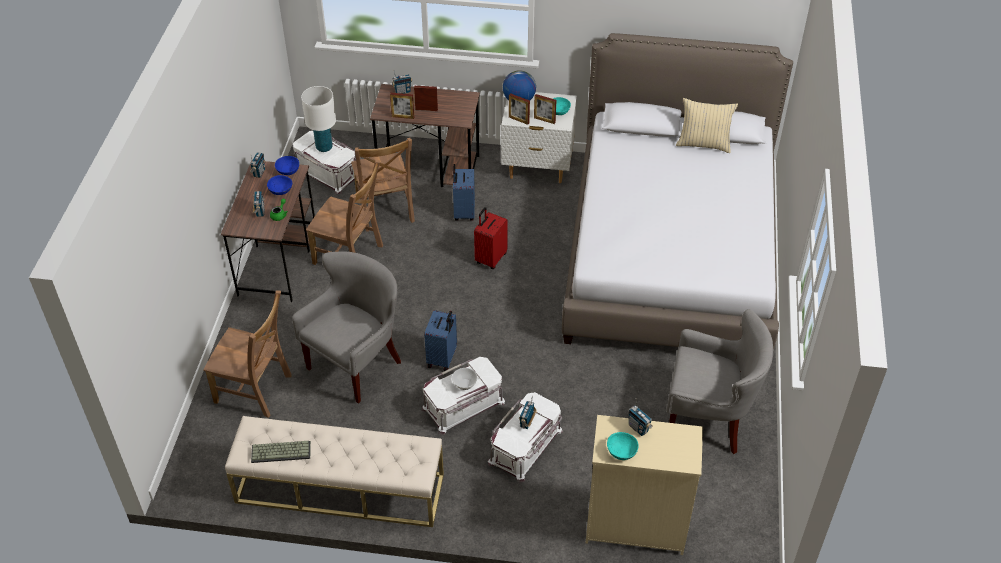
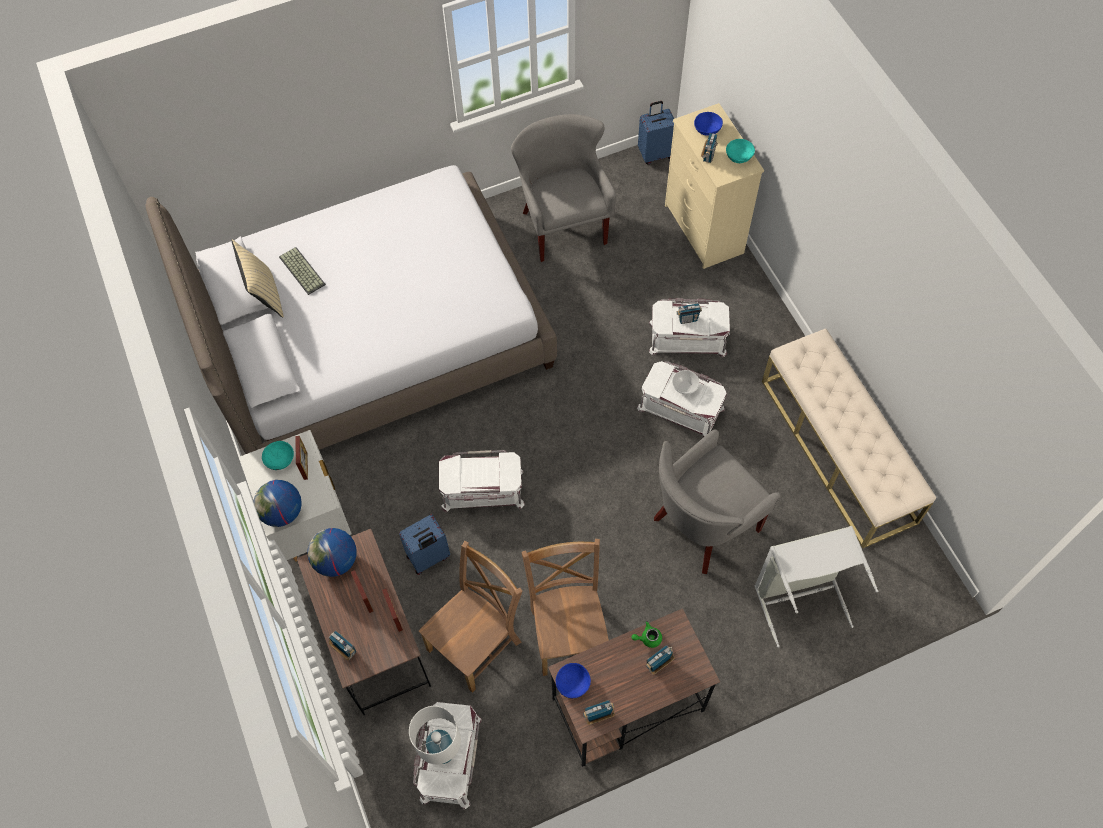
camera: 120 degrees left, 15 degrees up
brown chair [203,291,292,418] -> grey laundry basket [754,526,878,648]
keyboard [251,441,311,463] -> keyboard moved to [279,247,326,295]
blue bowl [267,175,292,195] -> blue bowl moved to [694,112,723,136]
grey armchair [292,251,401,404] -> grey armchair turned 45 degrees counterclockwise [654,429,781,574]
blue suitcase [424,310,457,371] -> blue suitcase moved to [638,101,674,165]
red suitcase [474,207,508,269] -> white storage box [439,450,525,512]
picture frame [509,93,530,125] -> none
none -> globe [307,528,357,577]

